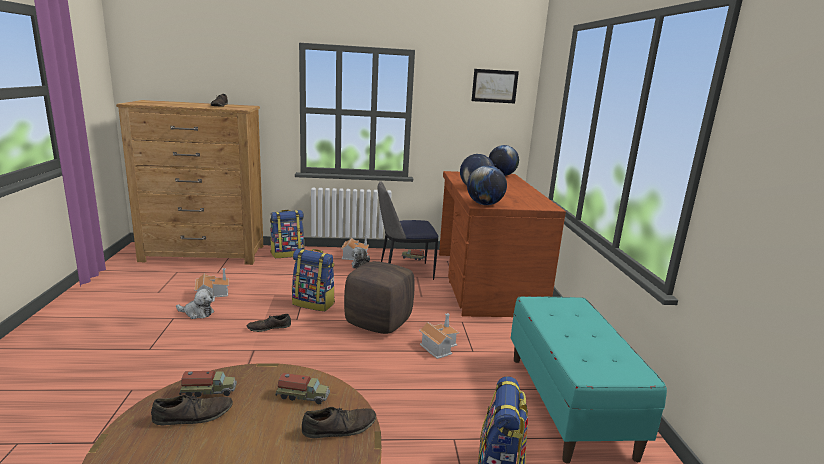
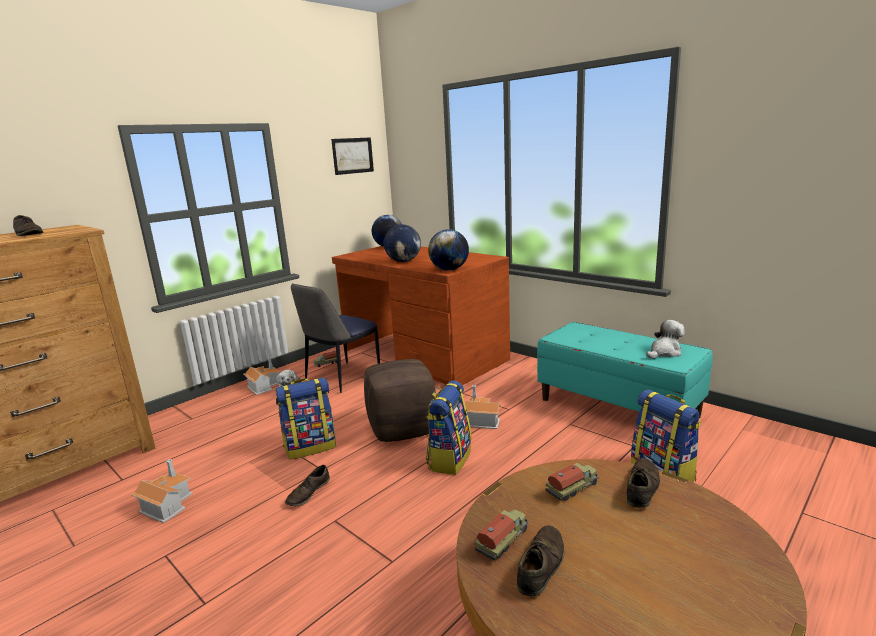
camera: 40 degrees left, 0 degrees up
plush toy [176,289,214,319] -> plush toy moved to [646,320,685,358]
backpack [270,210,304,258] -> backpack moved to [426,380,472,475]

